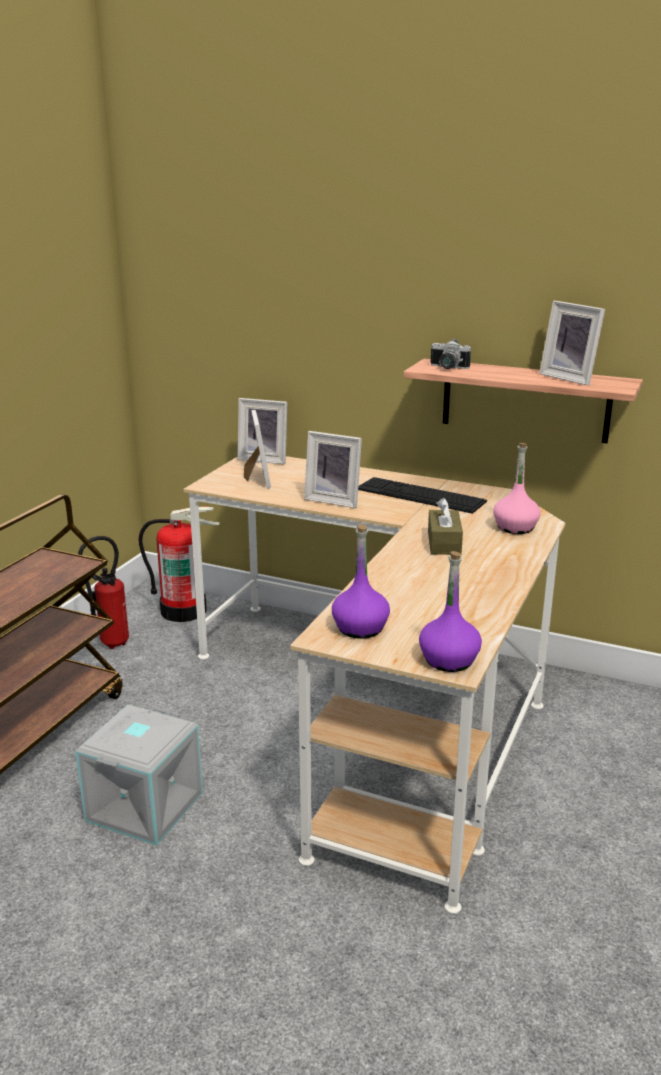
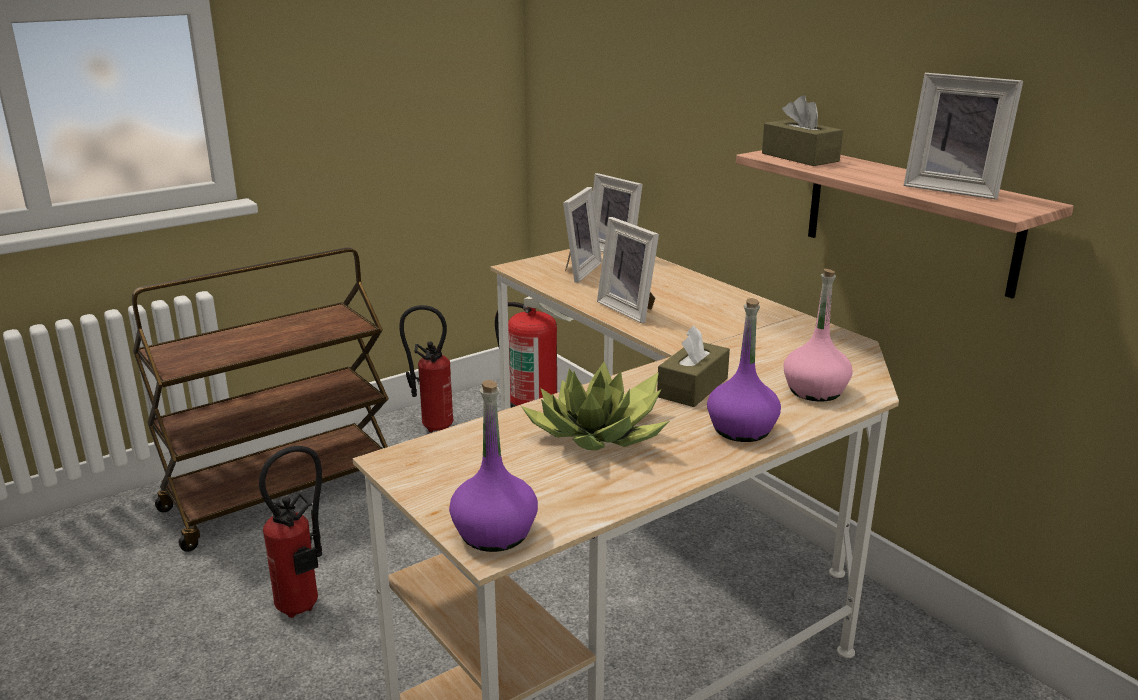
camera: 30 degrees right, 0 degrees up
grey storage box [75,705,203,846] -> fire extinguisher [259,446,322,618]
purple bottle [332,524,390,639] -> purple bottle moved to [707,298,781,442]
keyboard [358,477,487,514] -> none
camera [431,339,471,369] -> brown tissue box [762,95,843,166]
picture frame [539,301,605,386] -> picture frame turned 45 degrees counterclockwise [903,73,1023,200]
none -> potted plant [521,362,669,450]

